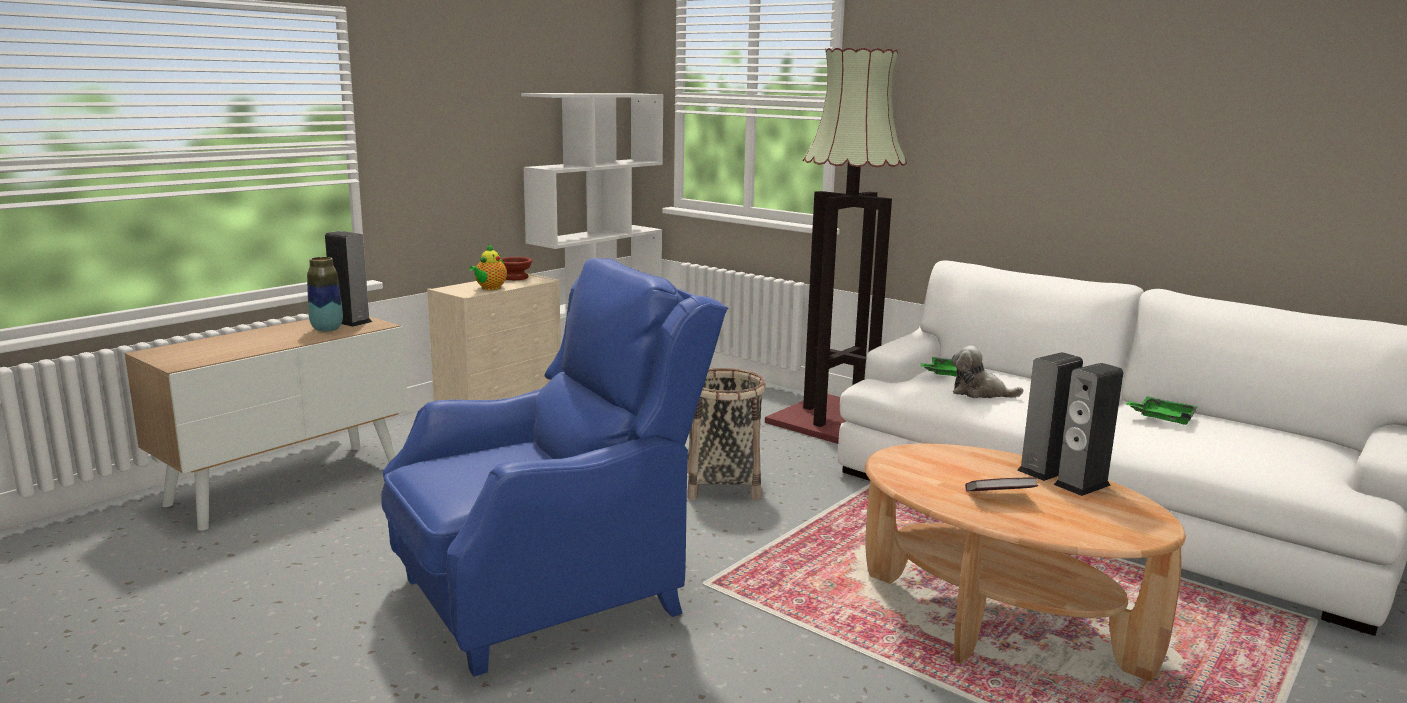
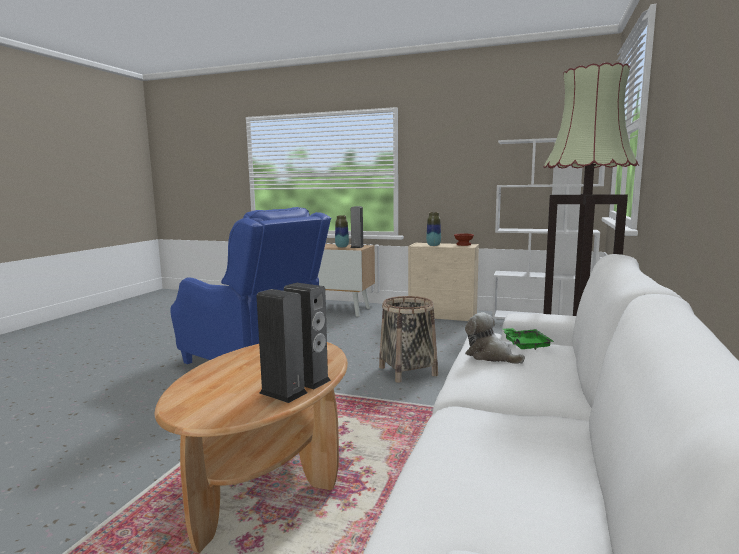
camera: 70 degrees right, 5 degrees down
teapot [469,244,507,290] -> vase [426,212,441,246]
plush toy [952,346,1023,398] -> plush toy turned 45 degrees counterclockwise [465,312,525,364]
book [965,477,1038,491] -> none
green tray [1125,396,1197,425] -> none

